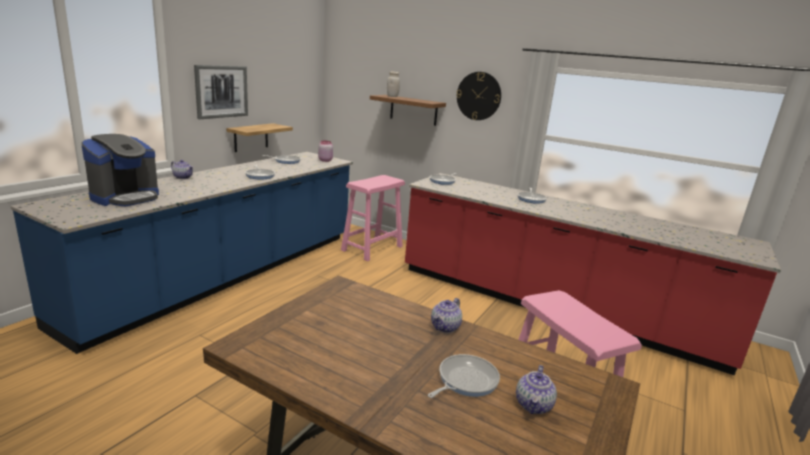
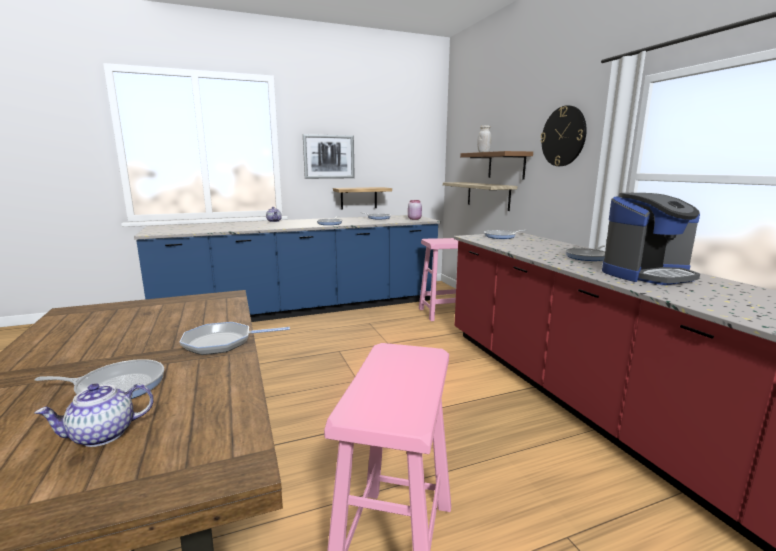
camera: 40 degrees right, 5 degrees down
coffee machine [81,134,159,206] -> coffee machine moved to [602,193,700,285]
teapot [431,298,462,333] -> frying pan [180,322,290,355]
none -> shelf [443,182,517,211]

